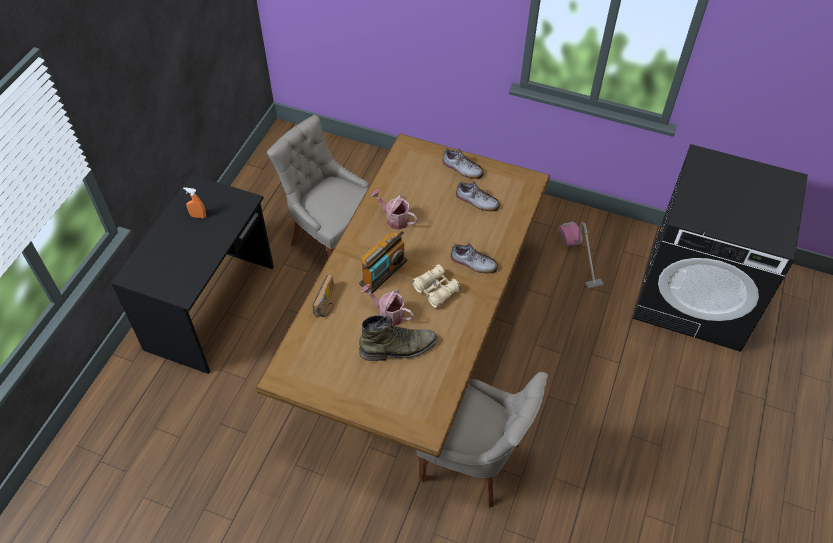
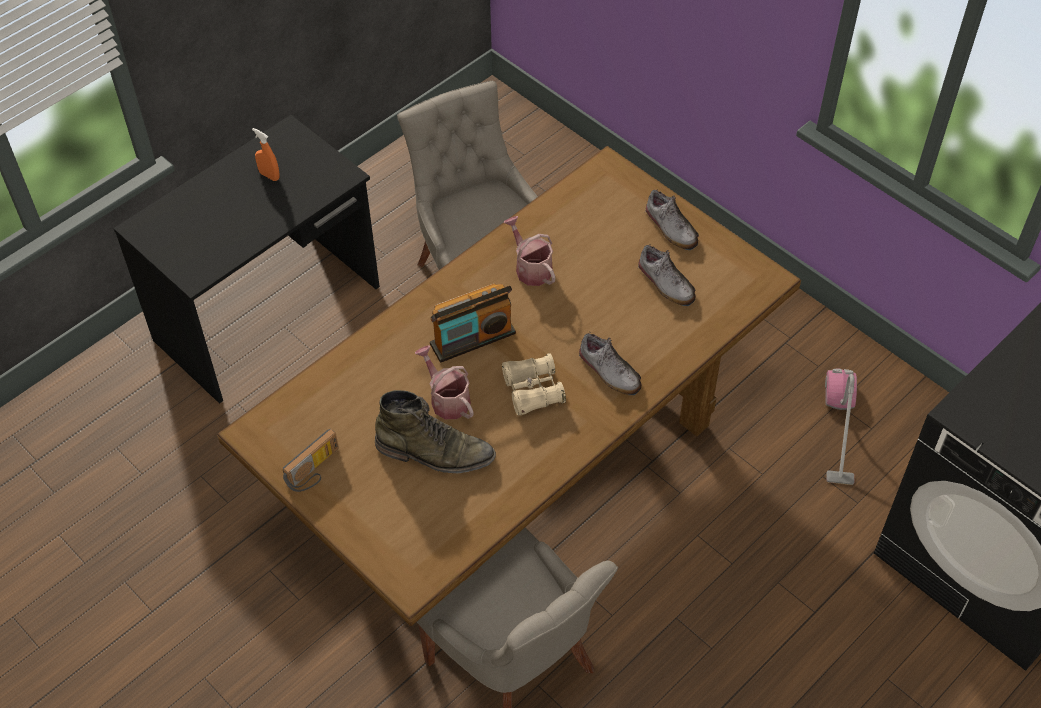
camera: 25 degrees right, 0 degrees up
radio [312,274,334,317] -> radio moved to [283,429,339,492]

